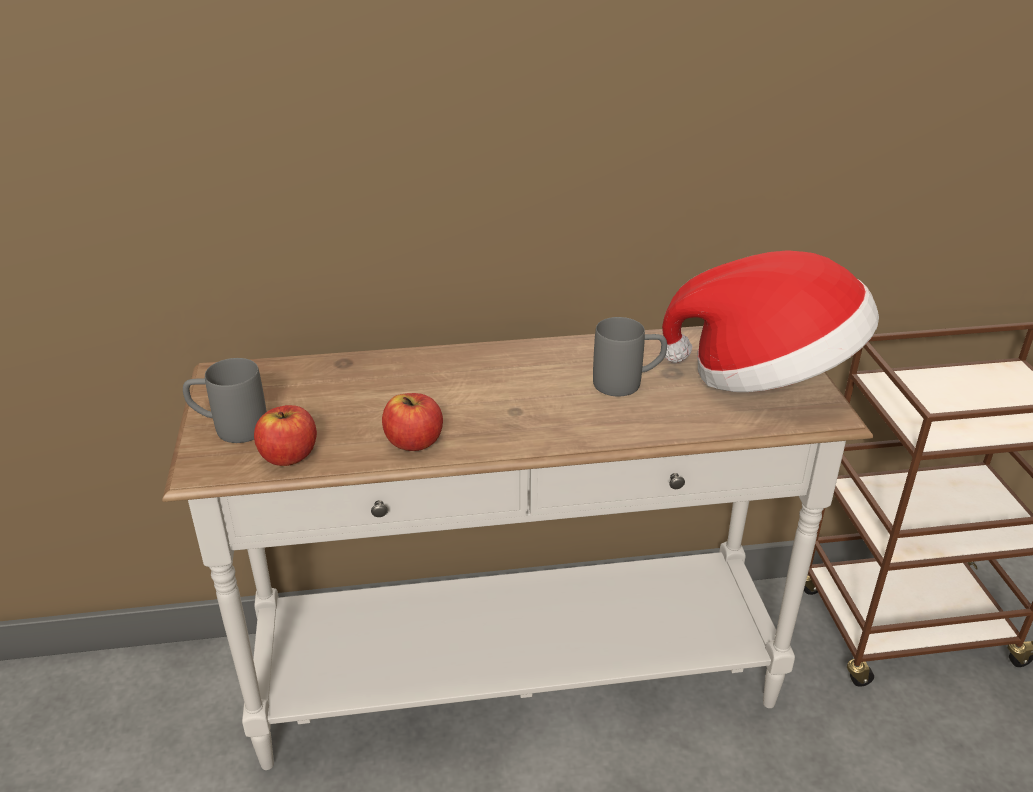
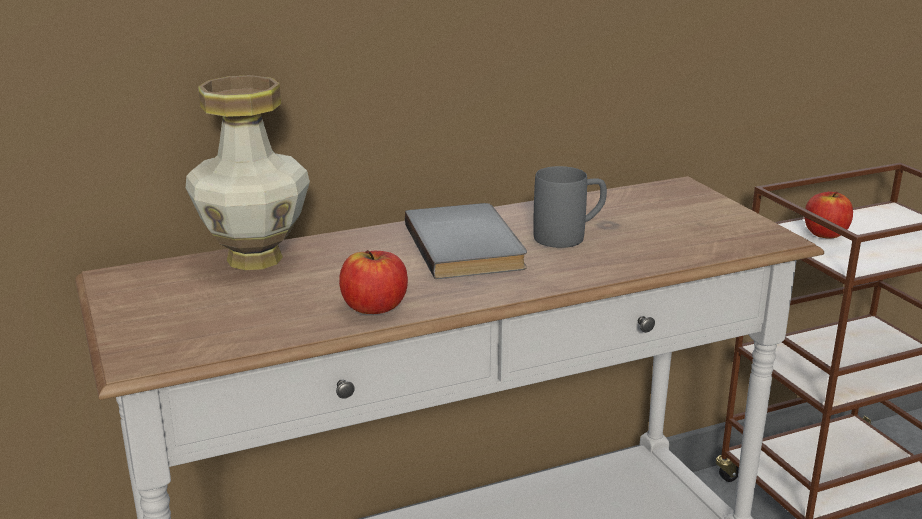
camera: 15 degrees left, 10 degrees down
grey mug [183,358,267,443] -> none
apple [254,405,317,466] -> apple moved to [805,192,853,239]
hat [662,250,879,392] -> none
none -> vase [186,75,310,270]
none -> grey book [405,203,527,279]

